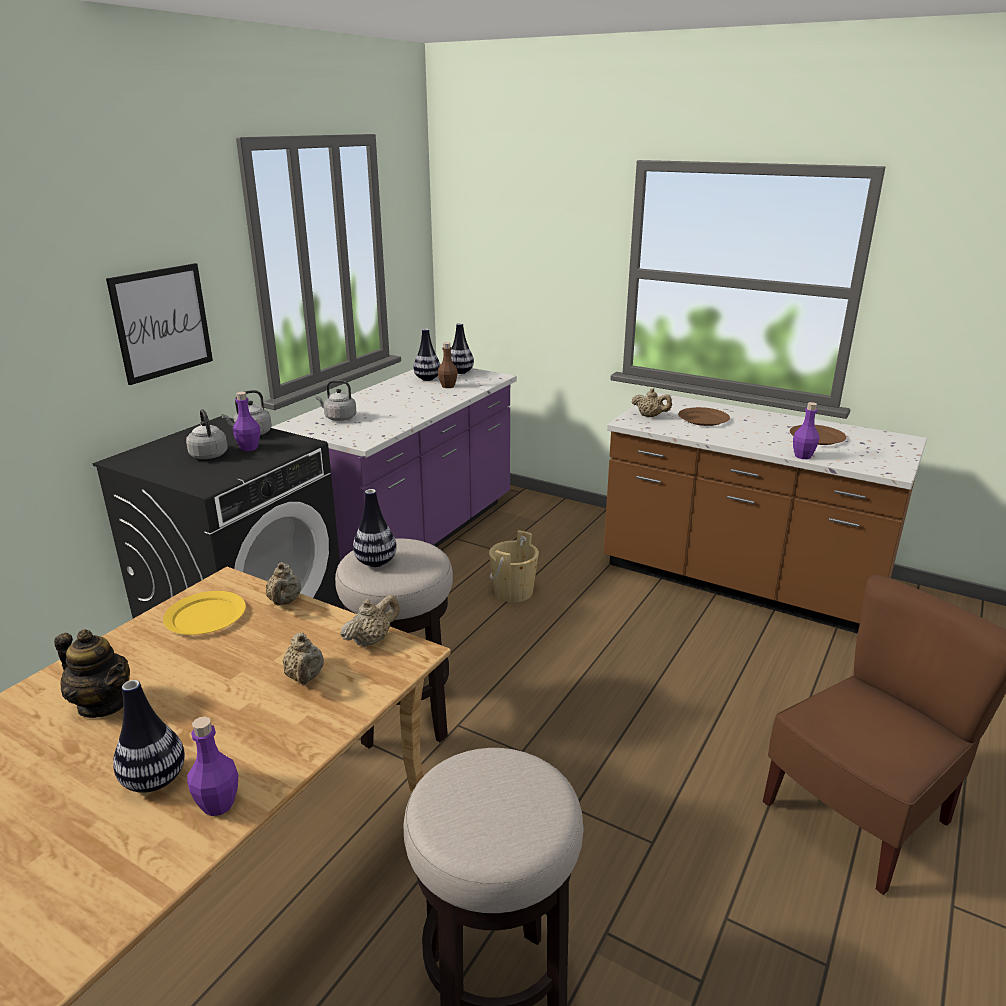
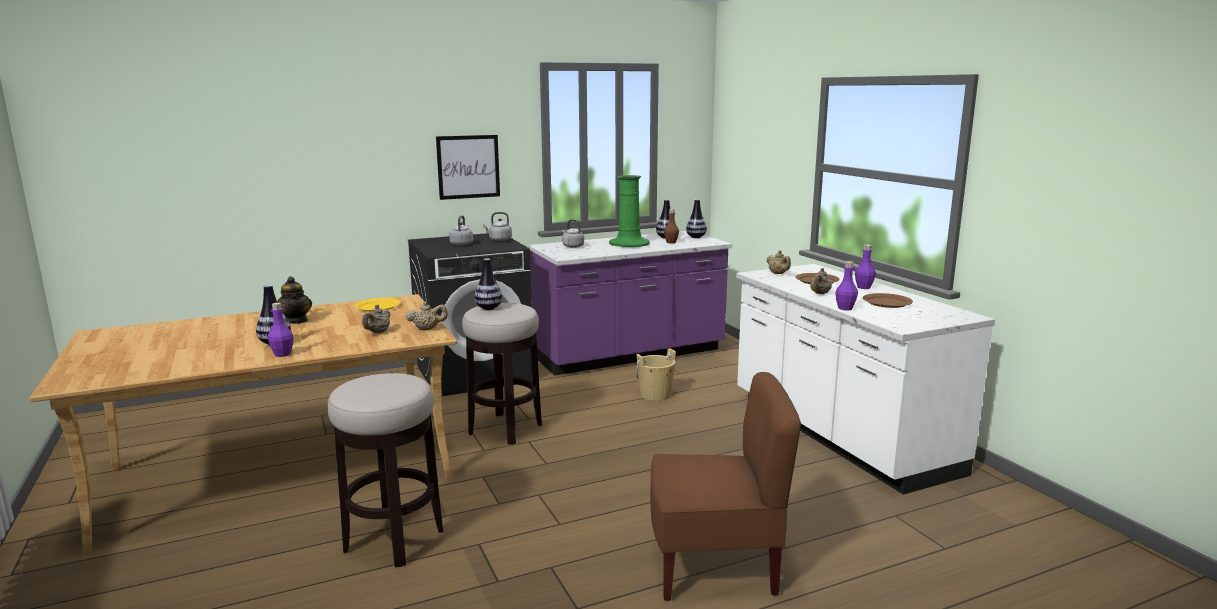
camera: 35 degrees right, 10 degrees down
purple bottle [233,392,260,451] -> purple bottle moved to [855,245,876,289]
beige teapot [266,562,301,606] -> beige teapot moved to [810,268,832,294]
brown counter [604,393,927,634] -> white counter [736,264,995,495]
none -> green vase [609,175,650,247]

